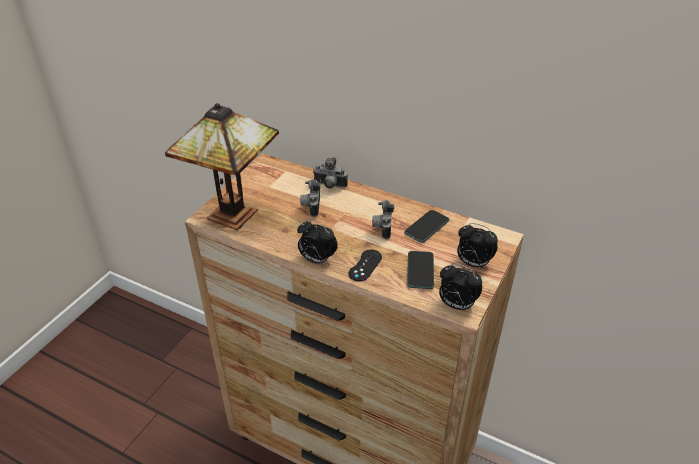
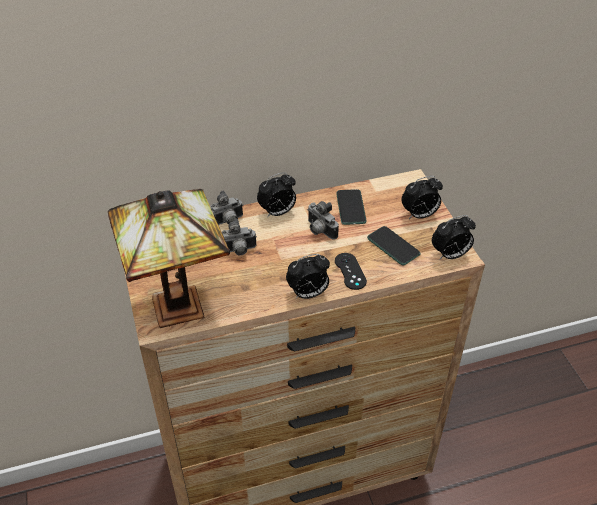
camera: 45 degrees left, 5 degrees up
camera [300,180,321,217] -> camera turned 60 degrees counterclockwise [222,218,257,255]
none -> alarm clock [257,172,296,218]

